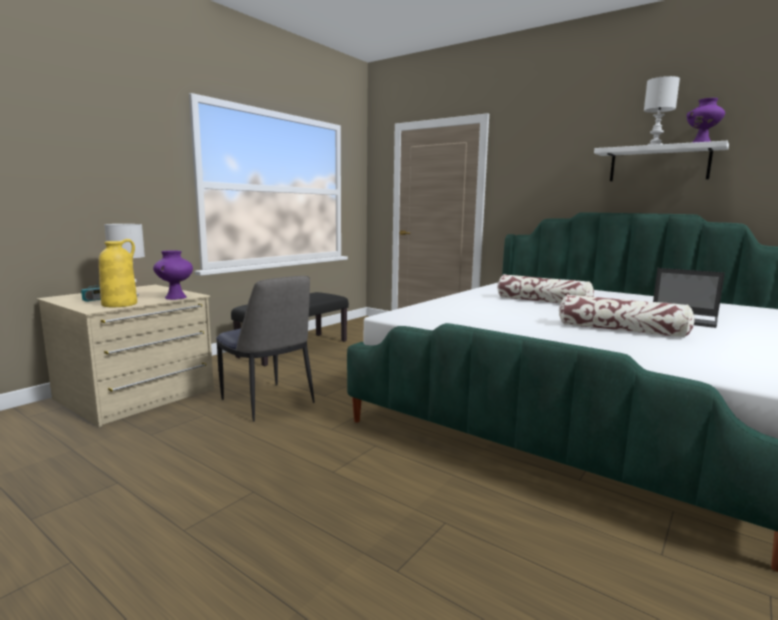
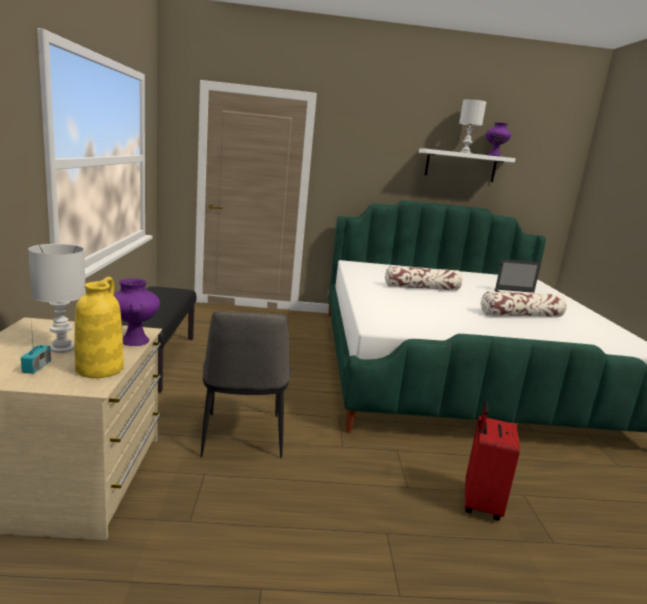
camera: 40 degrees left, 5 degrees up
chair [216,276,315,422] -> chair turned 75 degrees clockwise [201,311,291,458]
none -> red suitcase [465,401,520,521]

